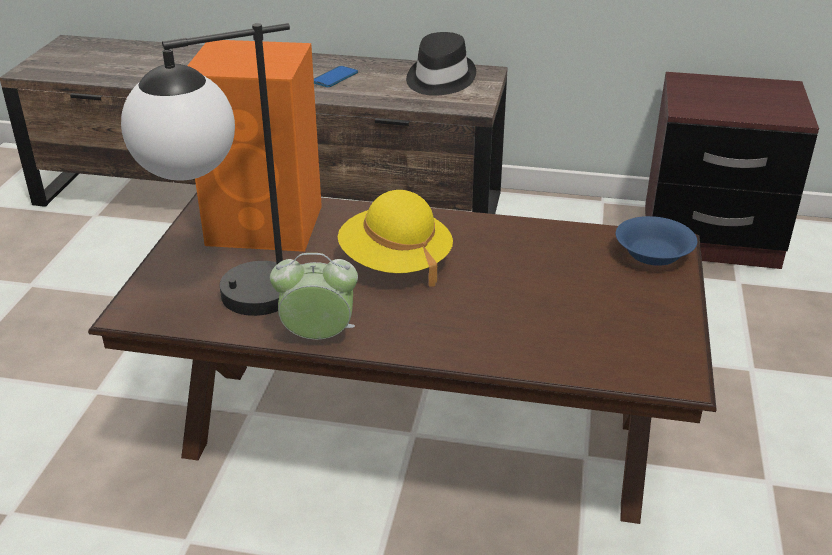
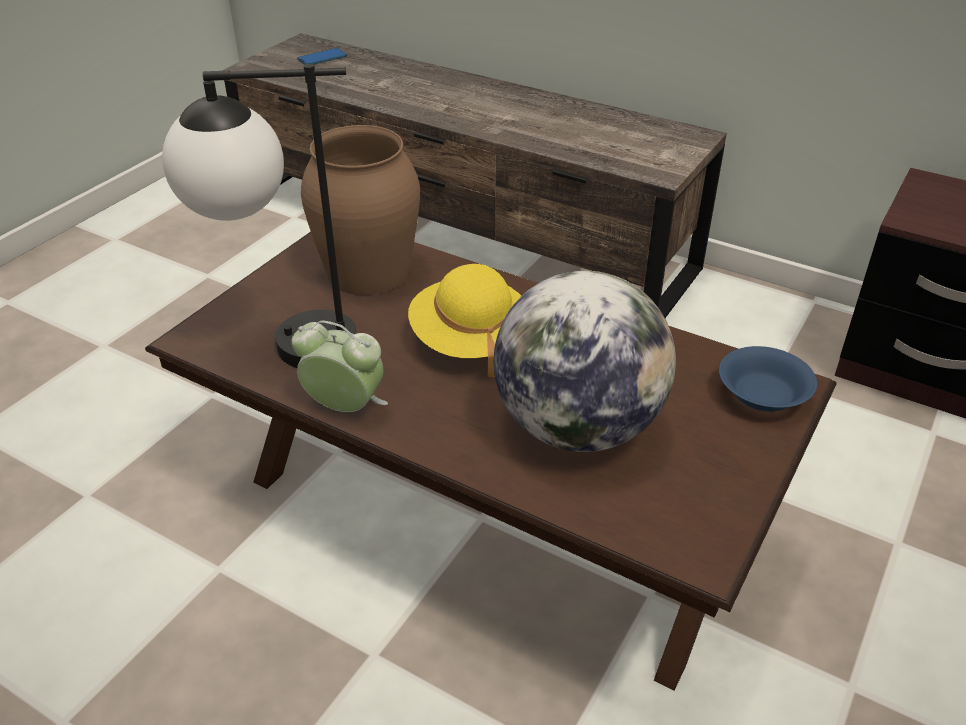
camera: 20 degrees right, 5 degrees up
orange speaker [187,40,322,252] -> brown vase [301,125,420,295]
phone [314,66,358,87] -> phone moved to [297,48,347,65]
black hat [406,32,476,96] -> none
none -> globe [494,271,676,452]

